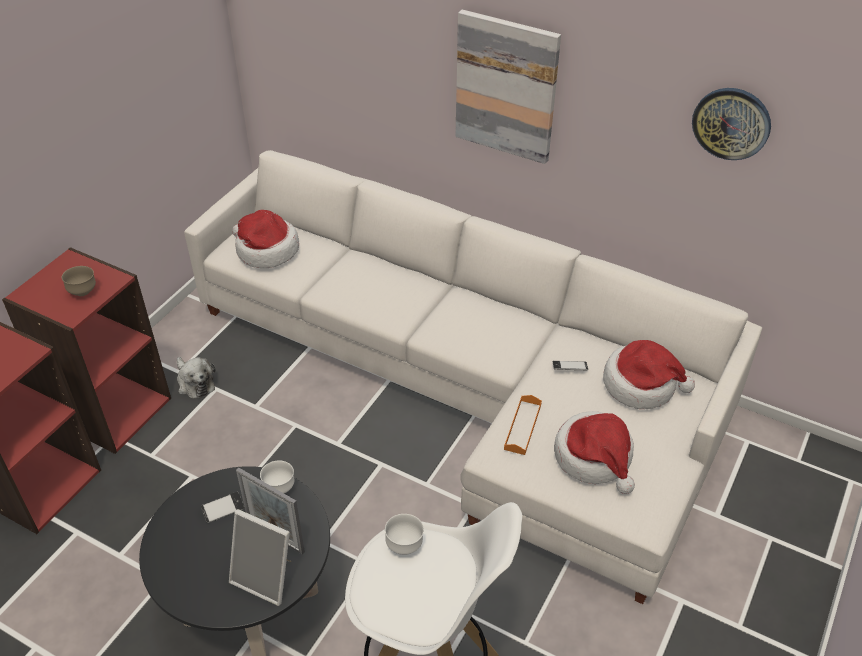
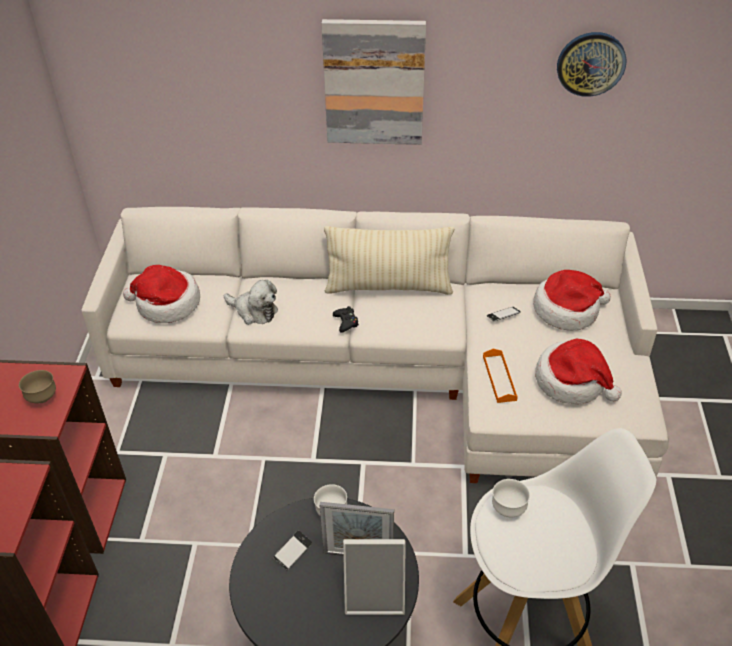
camera: 25 degrees left, 0 degrees up
plush toy [177,357,216,399] -> plush toy moved to [224,280,278,325]
none -> beige pillow [324,226,454,295]
none -> black game controller [333,306,359,333]

